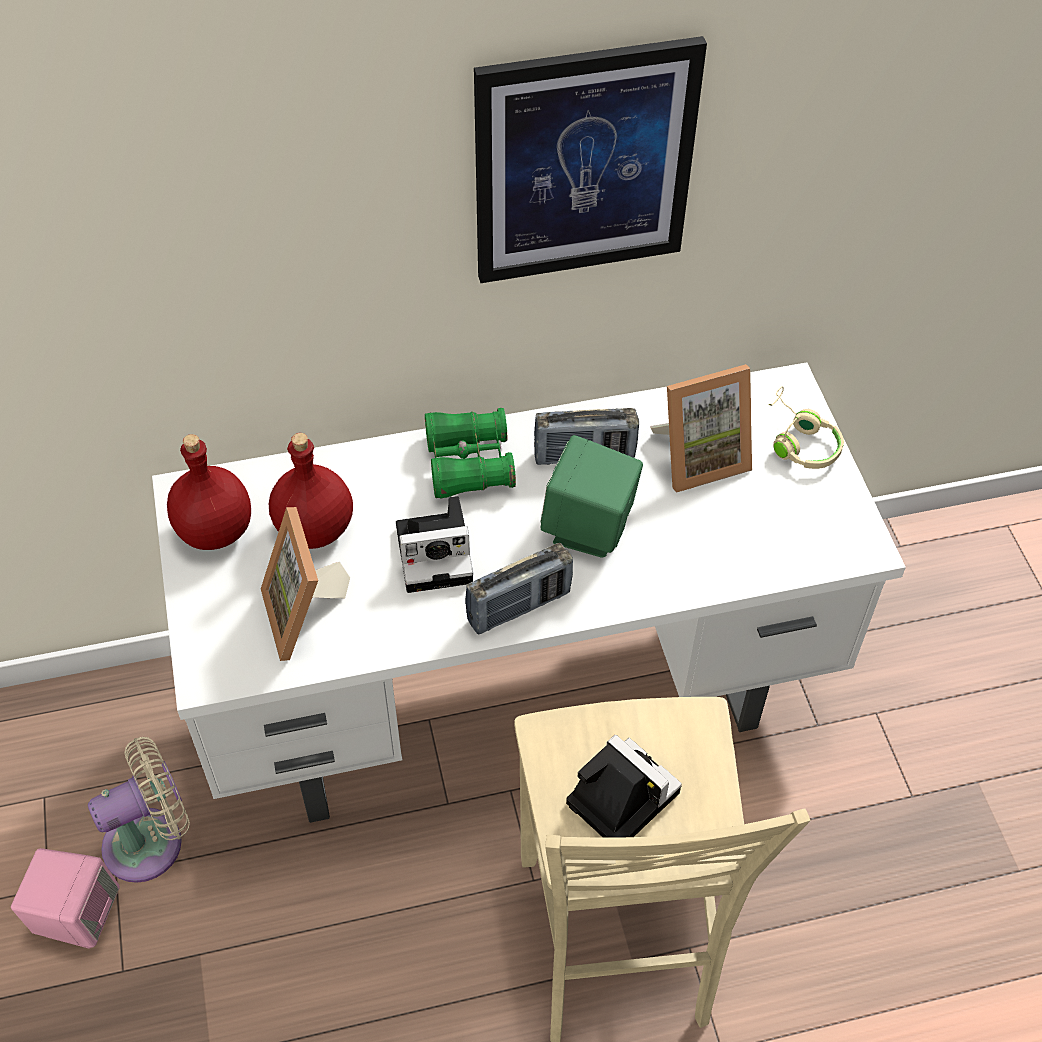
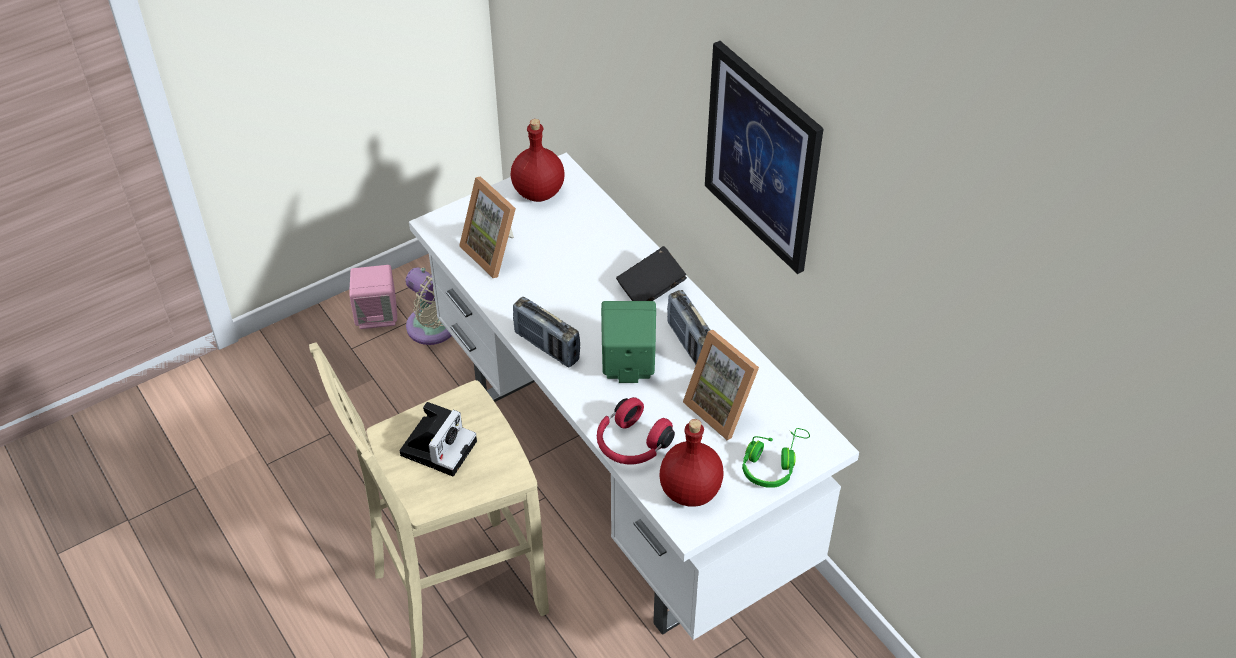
camera: 70 degrees right, 5 degrees down
picture frame [261,507,350,661] -> picture frame turned 90 degrees counterclockwise [459,176,516,278]
red bottle [269,433,353,549] -> red bottle moved to [660,419,723,507]
camera [396,496,473,593] -> none
green binoculars [425,408,516,499] -> black book [616,246,687,301]
beige headphones [769,386,844,469] -> green headphones [742,428,810,488]
none -> red headphones [597,397,675,464]

